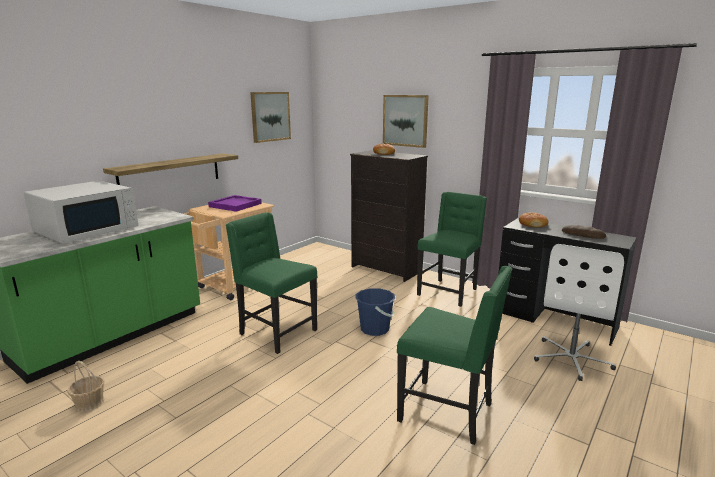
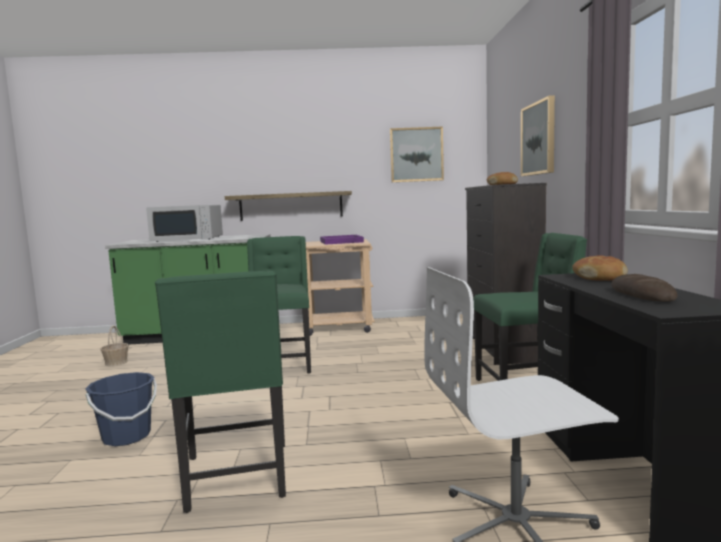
camera: 50 degrees right, 10 degrees down
blue bucket [355,288,395,336] -> blue bucket moved to [86,372,157,446]

